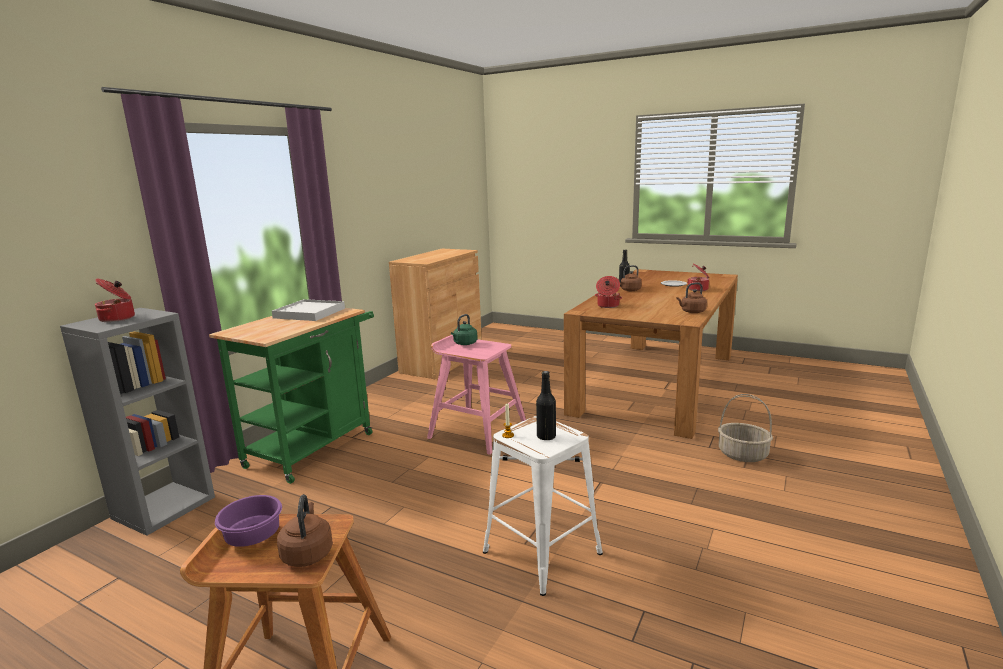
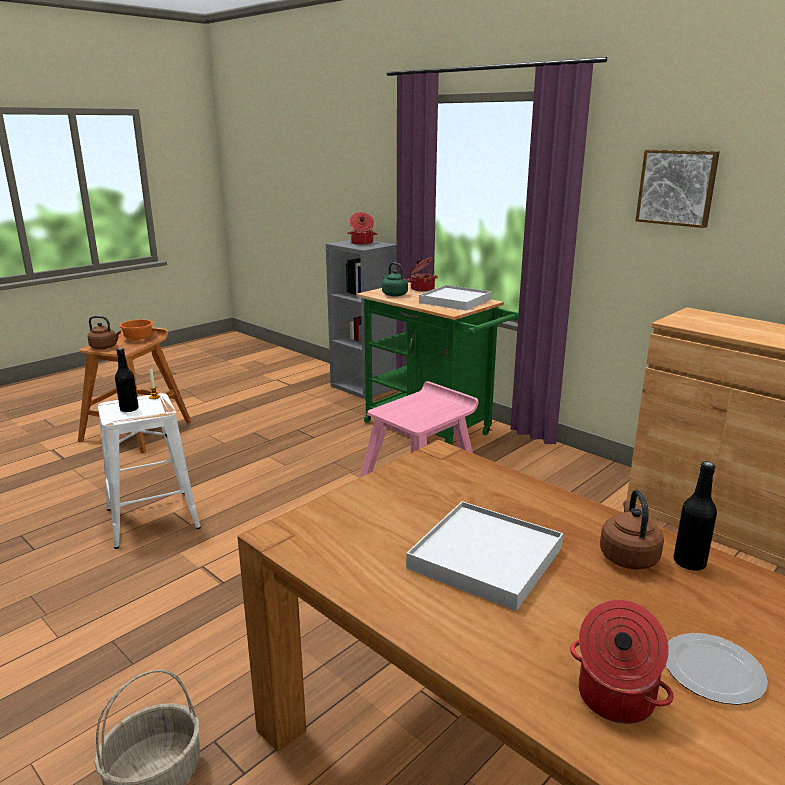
camera: 105 degrees right, 5 degrees up
purple bowl [215,495,282,547] -> orange bowl [119,319,154,340]
green kettle [451,314,478,345] -> green kettle moved to [382,263,408,297]
cooking pot [595,276,622,308] -> cooking pot moved to [407,257,438,292]
brown kettle [676,282,707,313] -> none
none -> white tray [406,501,563,611]
none -> picture [636,150,720,228]

